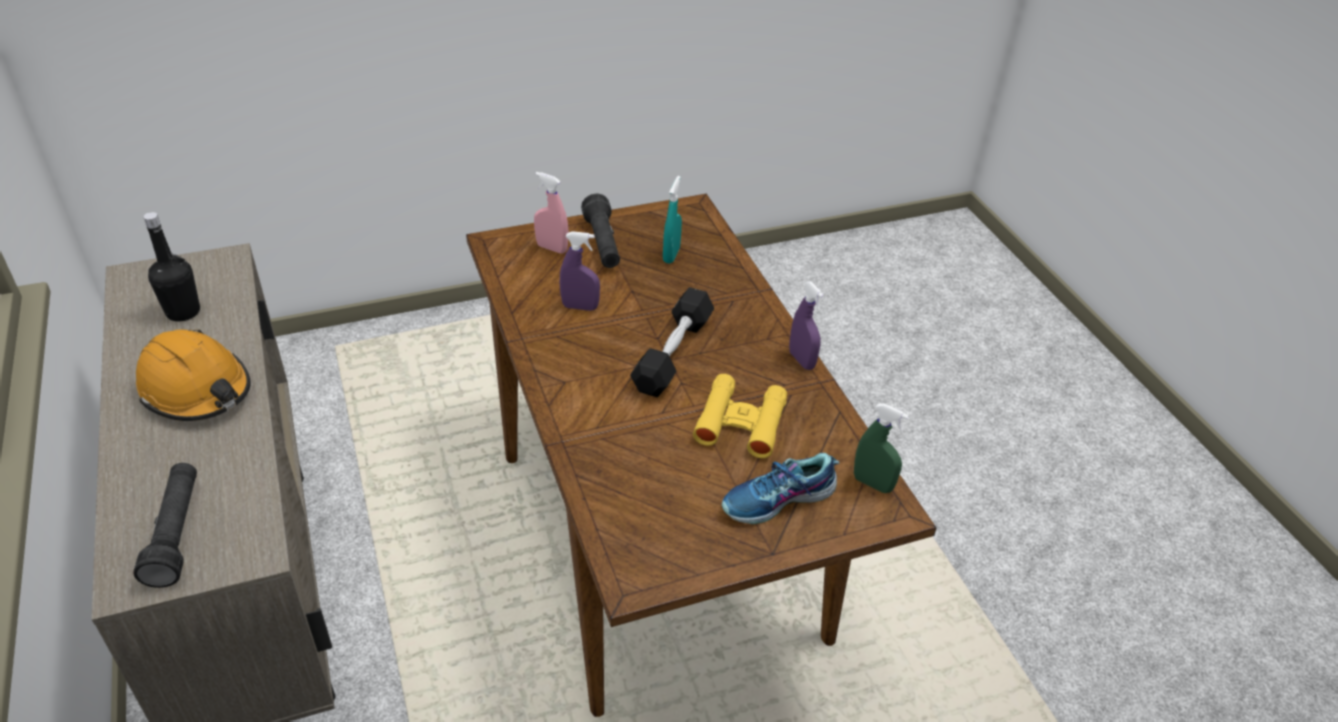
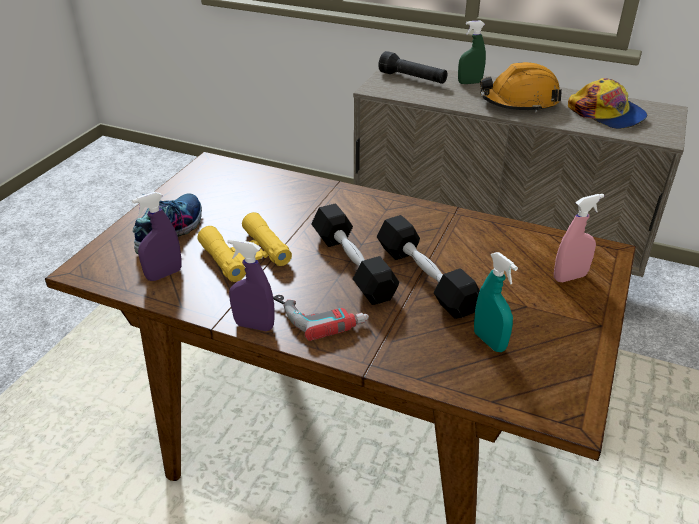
camera: 135 degrees right, 5 degrees down
black bottle [143,212,200,322] -> cap [568,78,647,129]
purple spray bottle [560,231,600,311] -> purple spray bottle moved to [132,192,182,281]
black flashlight [581,194,620,268] -> none
green spray bottle [854,404,909,493] -> green spray bottle moved to [458,21,486,84]
none -> power drill [273,295,369,341]
none -> black dumbbell [377,215,480,319]

